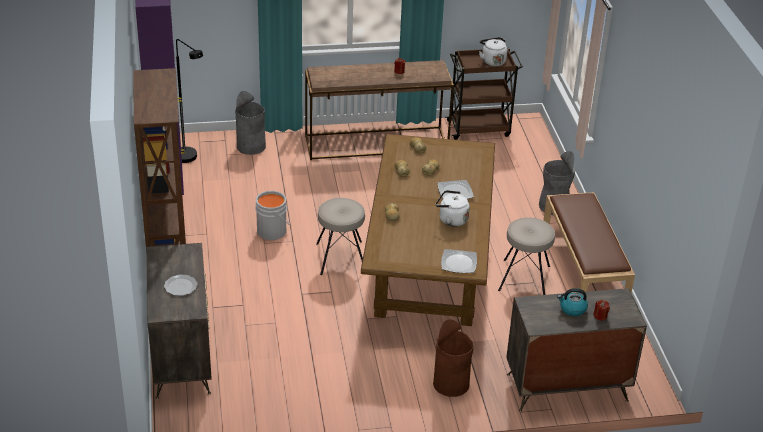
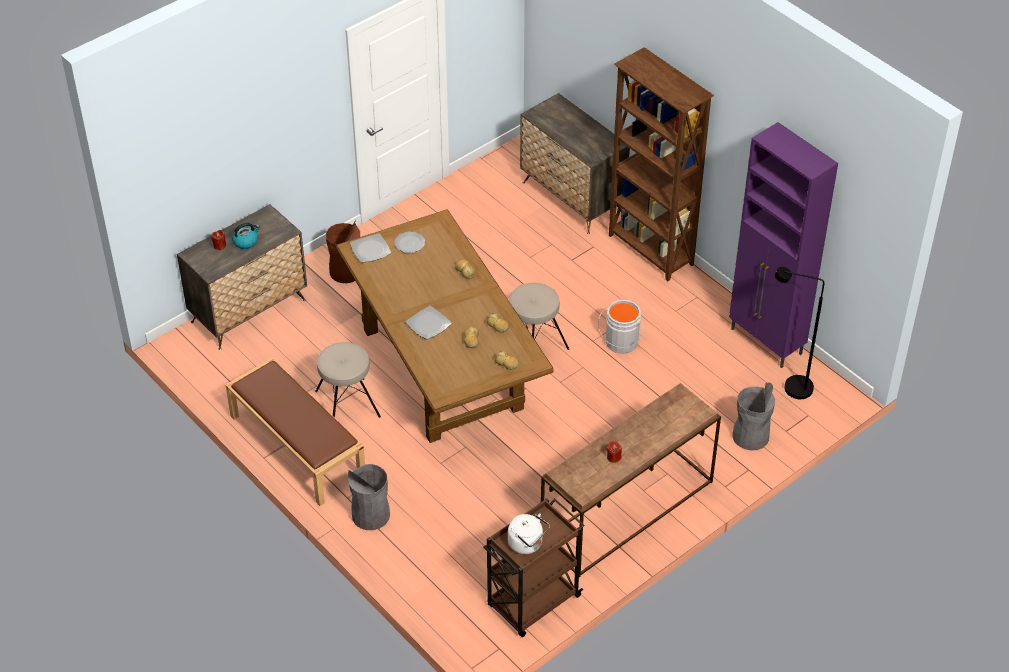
camera: 150 degrees right, 10 degrees up
plate [164,274,197,296] -> plate moved to [394,232,425,253]
white kettle [436,190,470,227] -> none

